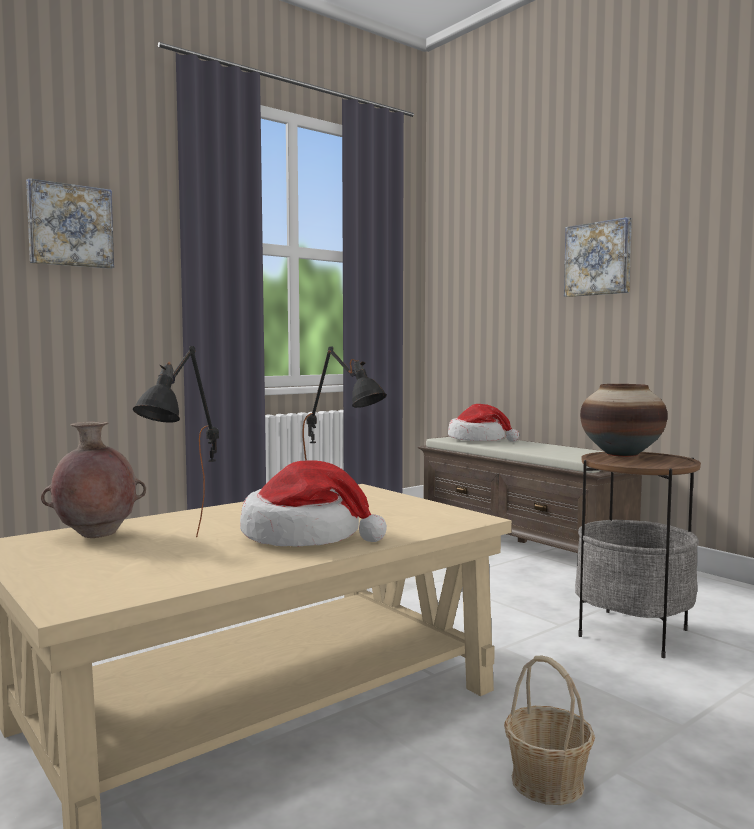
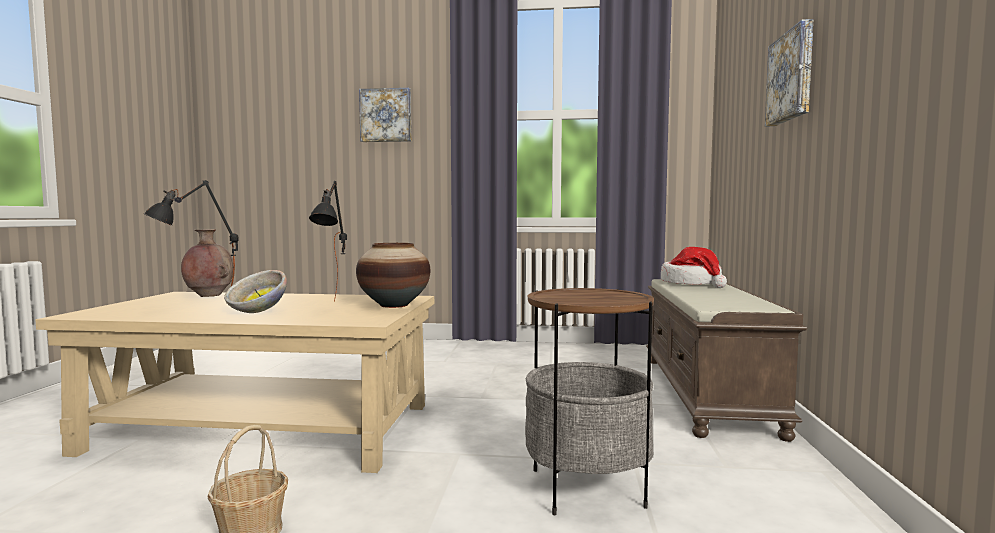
camera: 45 degrees right, 0 degrees up
hat [240,460,387,547] -> bowl [224,270,287,313]
vase [580,384,668,457] -> vase moved to [356,243,430,308]

